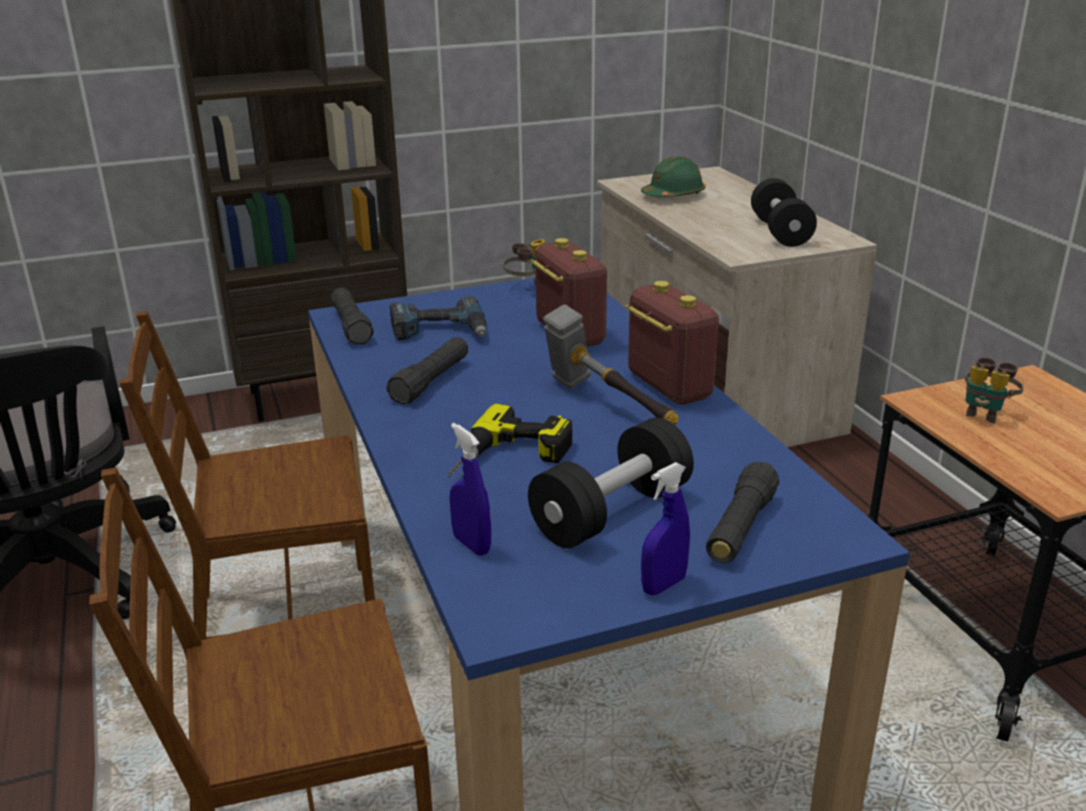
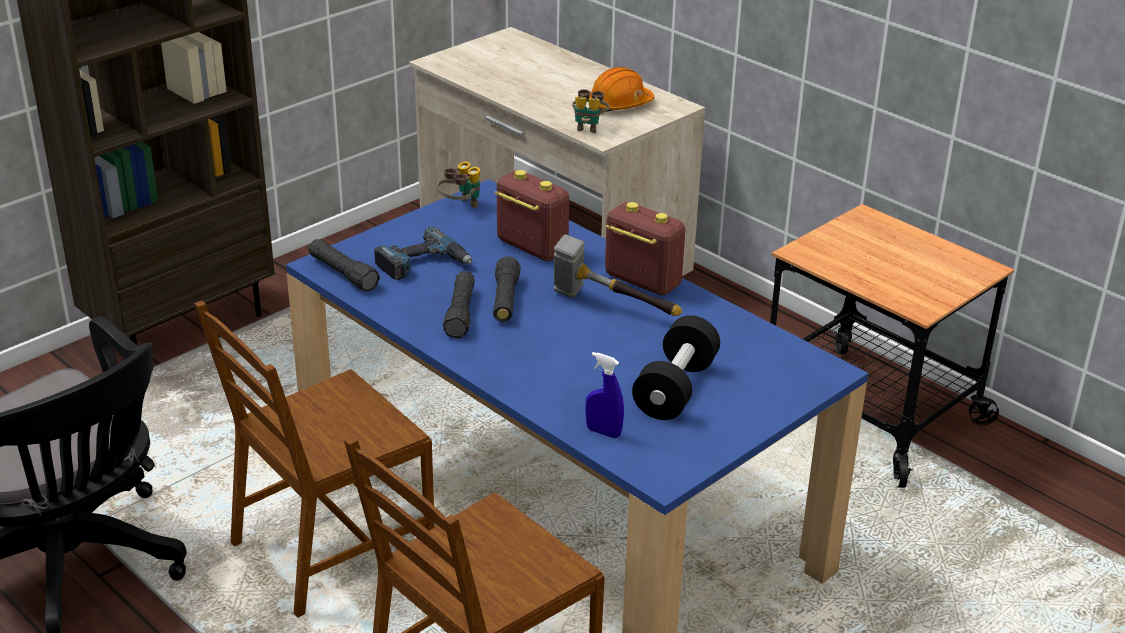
camera: 25 degrees left, 5 degrees up
power drill [447,404,572,477] -> none
green hard hat [641,157,706,197] -> none
blue spray bottle [641,462,690,595] -> none
black flashlight [706,462,779,563] -> black flashlight moved to [493,256,521,322]
black dumbbell [751,178,817,247] -> orange hard hat [589,67,654,112]
binoculars [965,357,1024,424] -> binoculars moved to [572,89,609,133]

